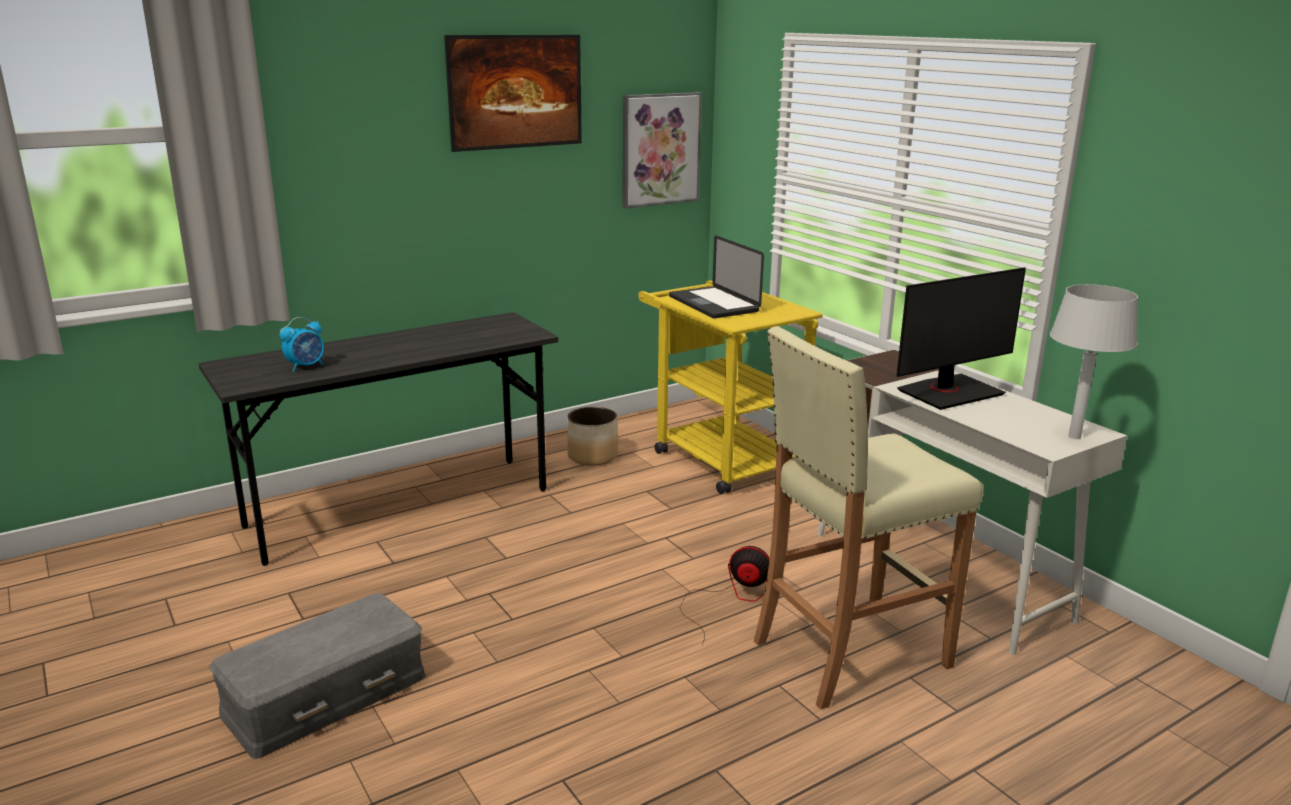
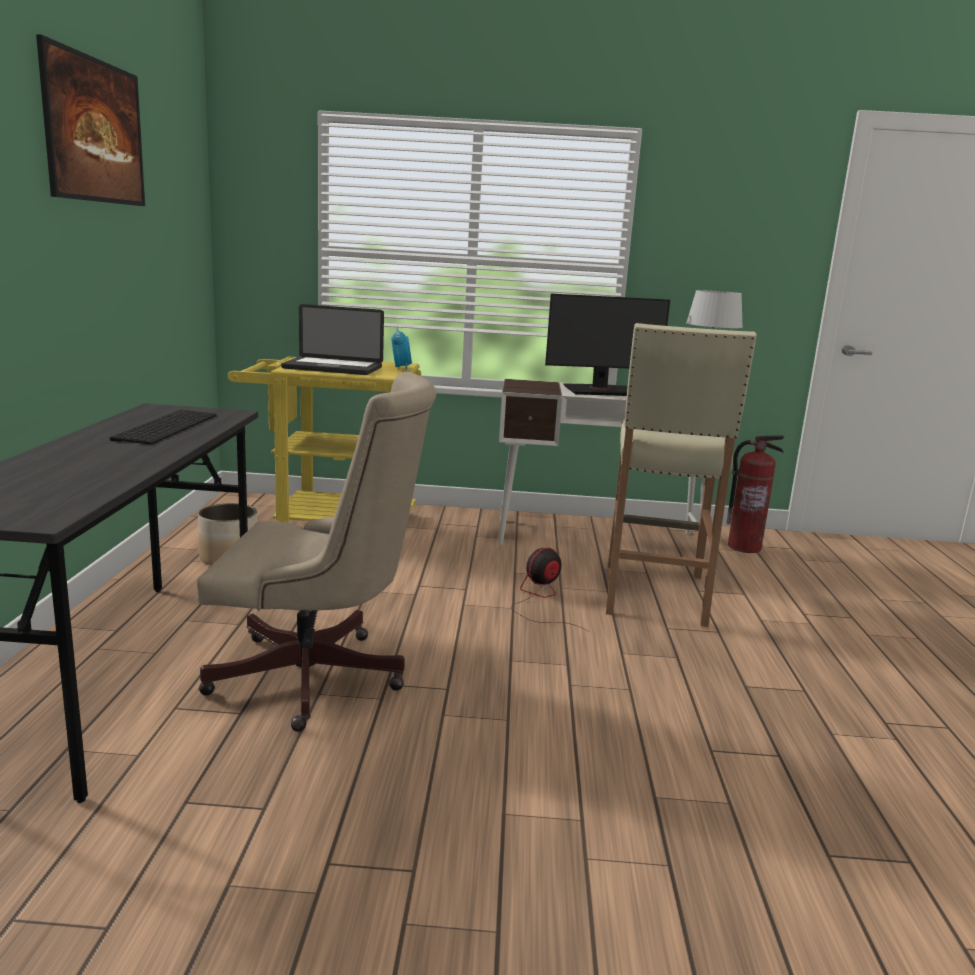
camera: 55 degrees left, 5 degrees down
grey storage box [209,593,426,759] -> none
alarm clock [280,317,324,372] -> alarm clock moved to [391,326,412,370]
picture [623,92,702,209] -> none
monitor [896,267,1026,410] -> monitor turned 75 degrees clockwise [545,294,670,396]
none -> keyboard [110,410,216,445]
none -> beige office chair [197,372,436,732]
none -> fire extinguisher [726,435,784,553]

